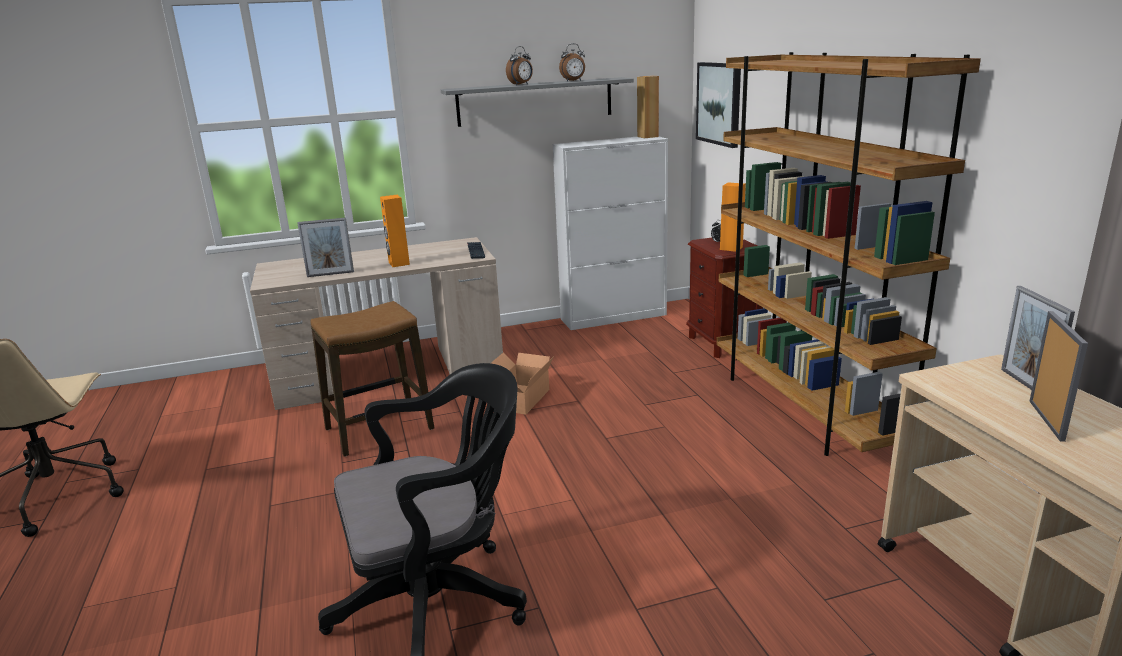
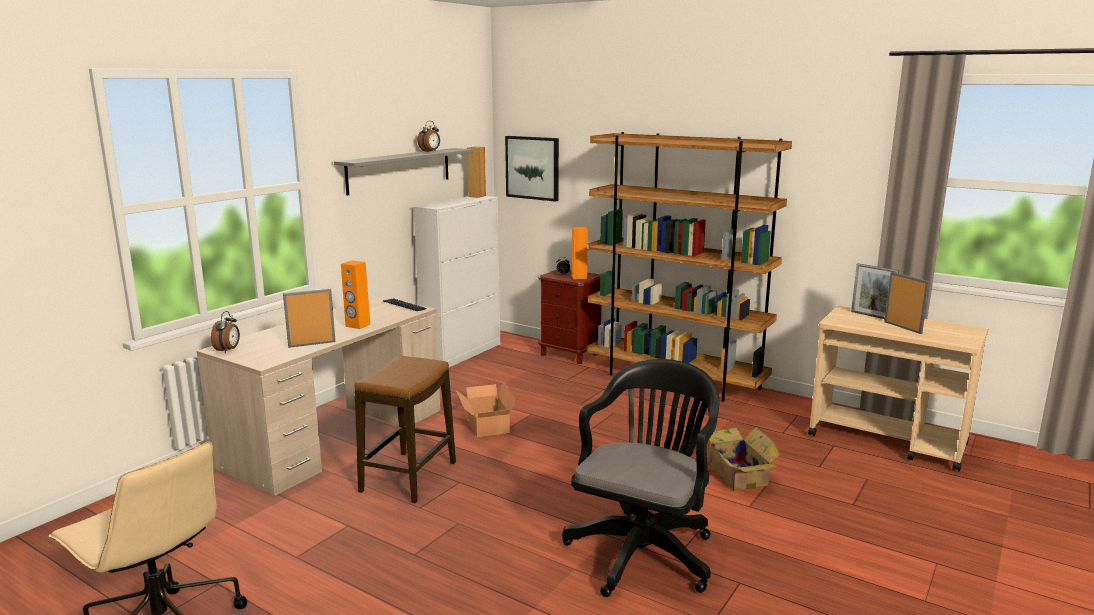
camera: 40 degrees left, 5 degrees down
picture frame [297,218,354,277] -> picture frame turned 150 degrees counterclockwise [283,289,336,348]
alarm clock [506,46,533,85] -> alarm clock moved to [211,311,240,353]
none -> cardboard box [707,427,780,491]

